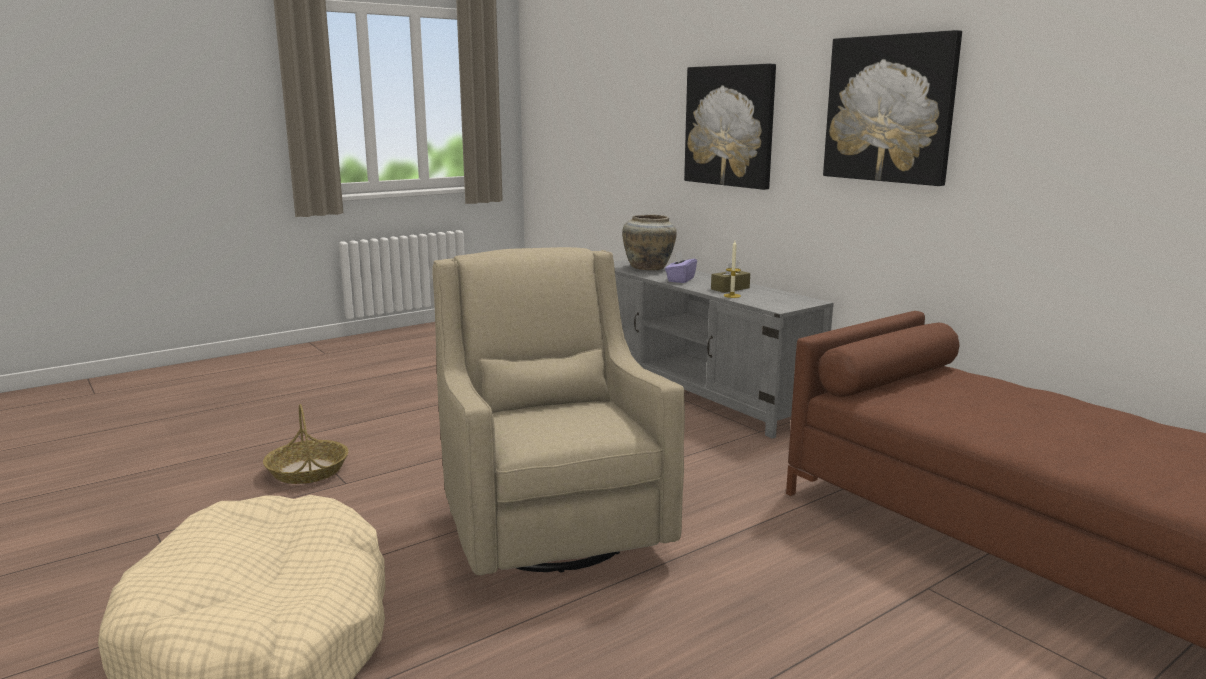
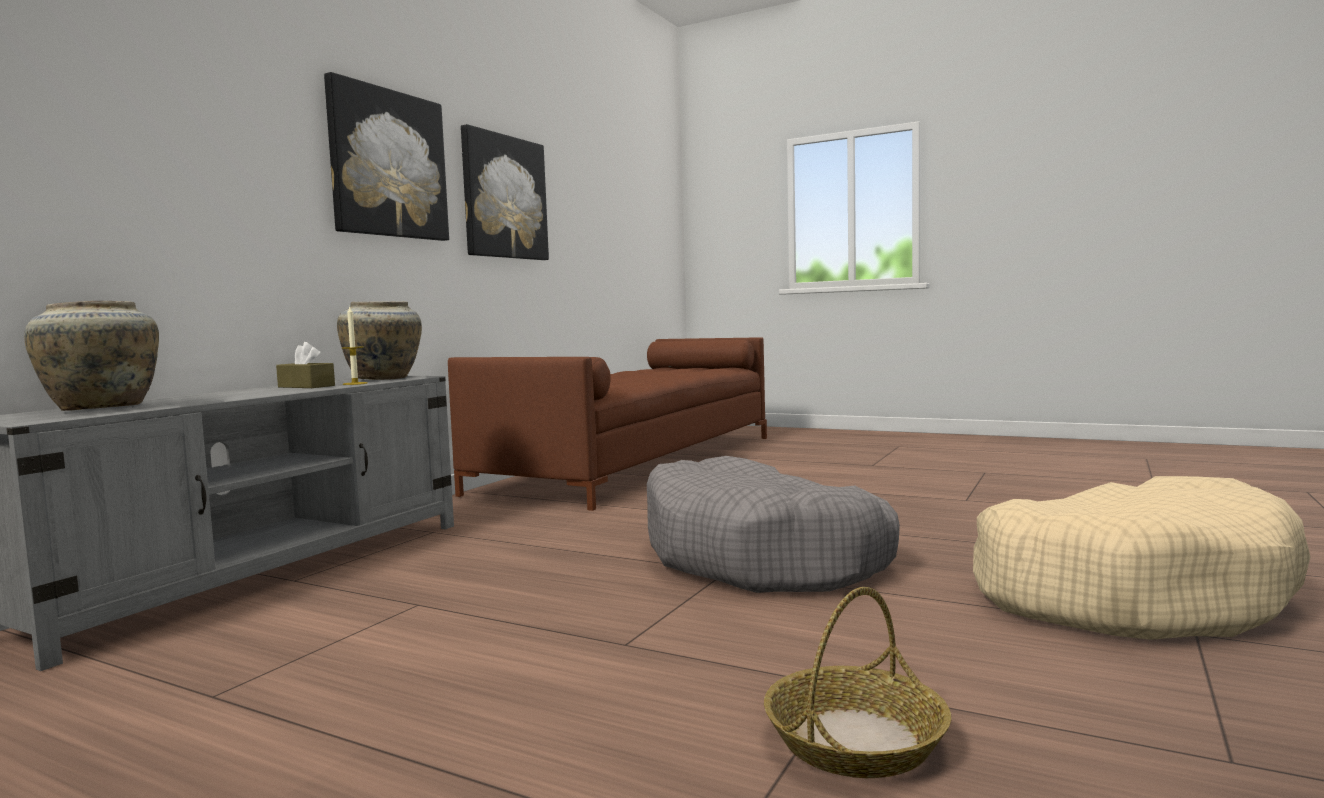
camera: 115 degrees left, 10 degrees down
beige armchair [432,247,685,575] -> grey dog bed [647,456,900,593]
purple tissue box [665,251,697,283] -> none
picture [684,64,776,190] -> picture moved to [461,124,549,260]
none -> beige vase [337,301,422,380]

